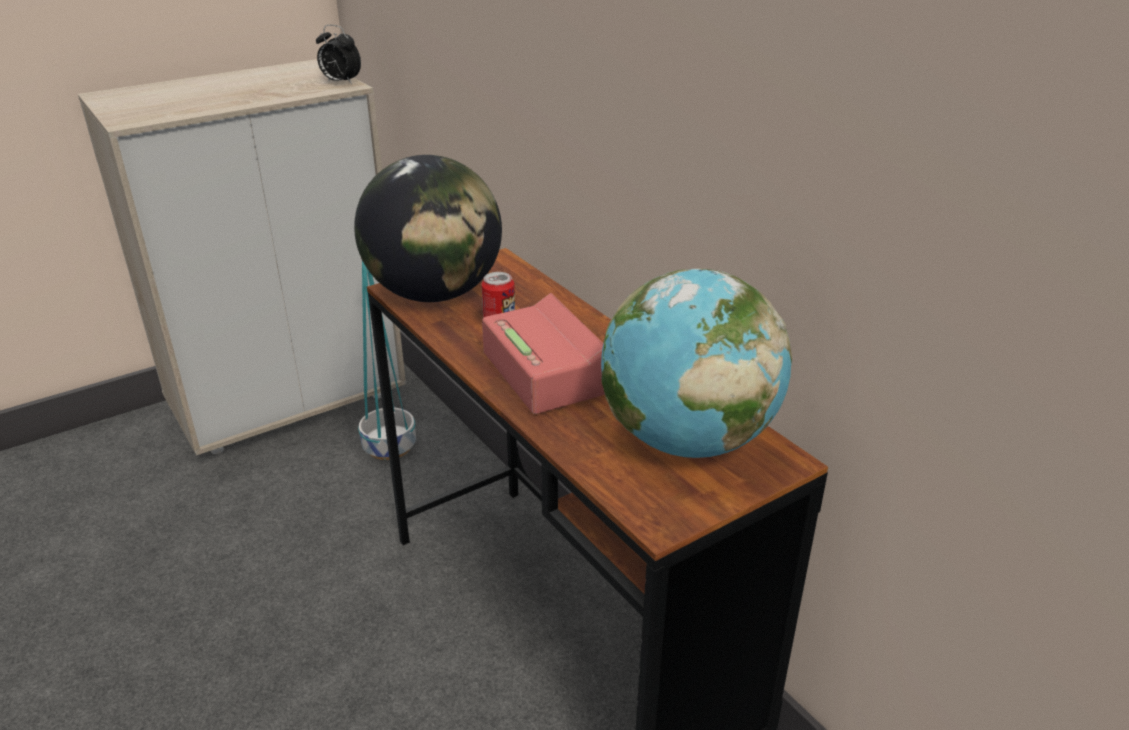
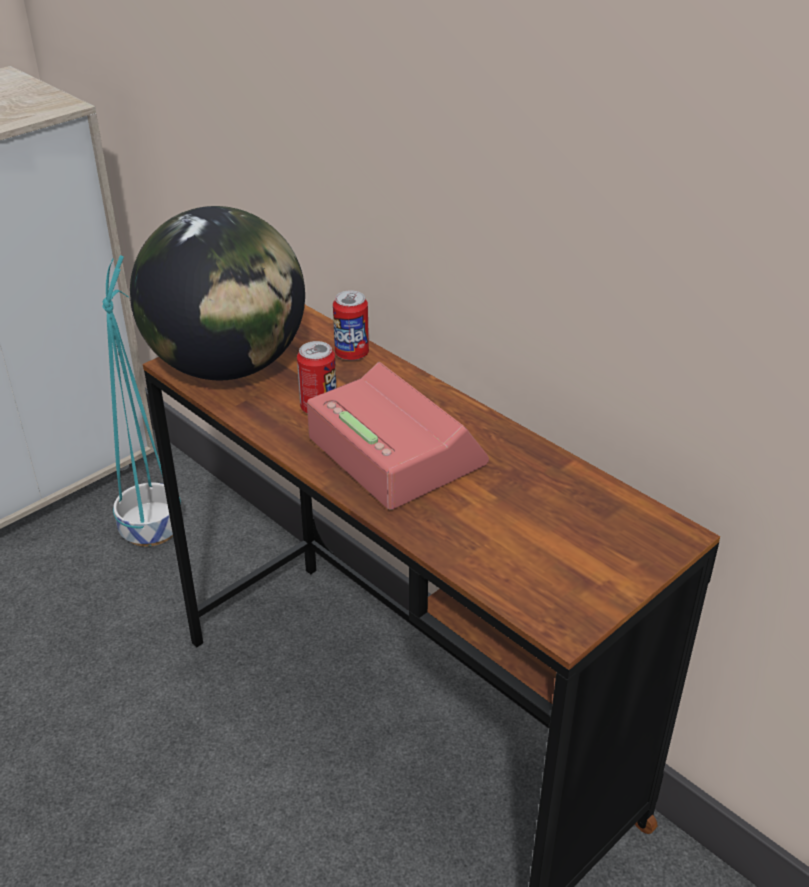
camera: 10 degrees left, 5 degrees up
alarm clock [316,25,361,84] -> none
globe [601,268,792,458] -> none
none -> can [333,290,369,361]

